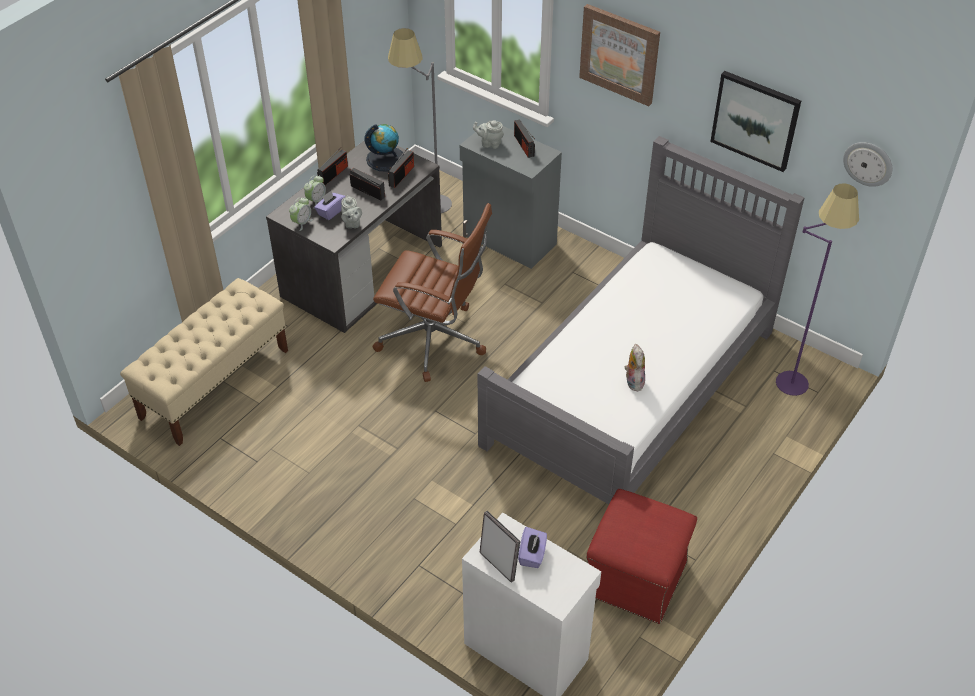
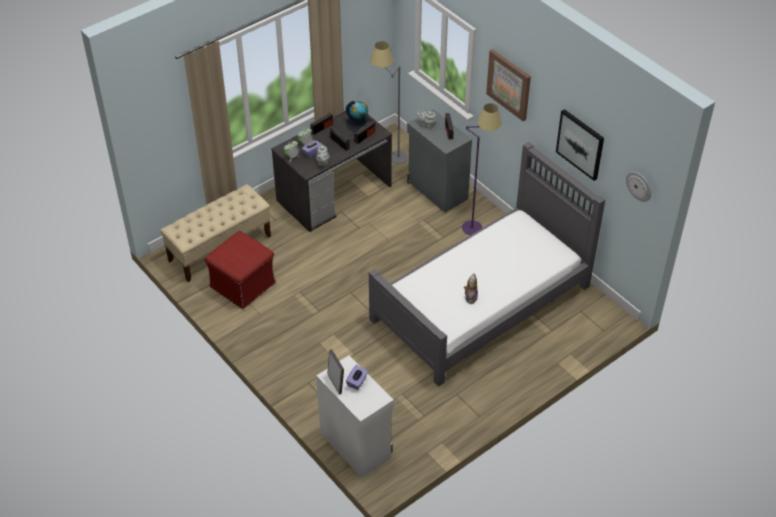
camera: 15 degrees right, 0 degrees up
brown office chair [373,203,492,382] -> none
red ottoman [587,489,697,624] -> red ottoman moved to [205,231,276,309]
purple floor lamp [776,183,859,396] -> purple floor lamp moved to [462,103,502,235]

